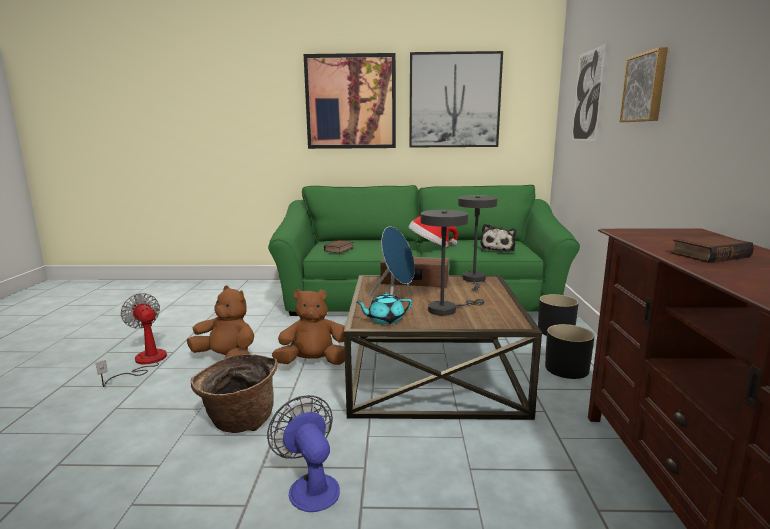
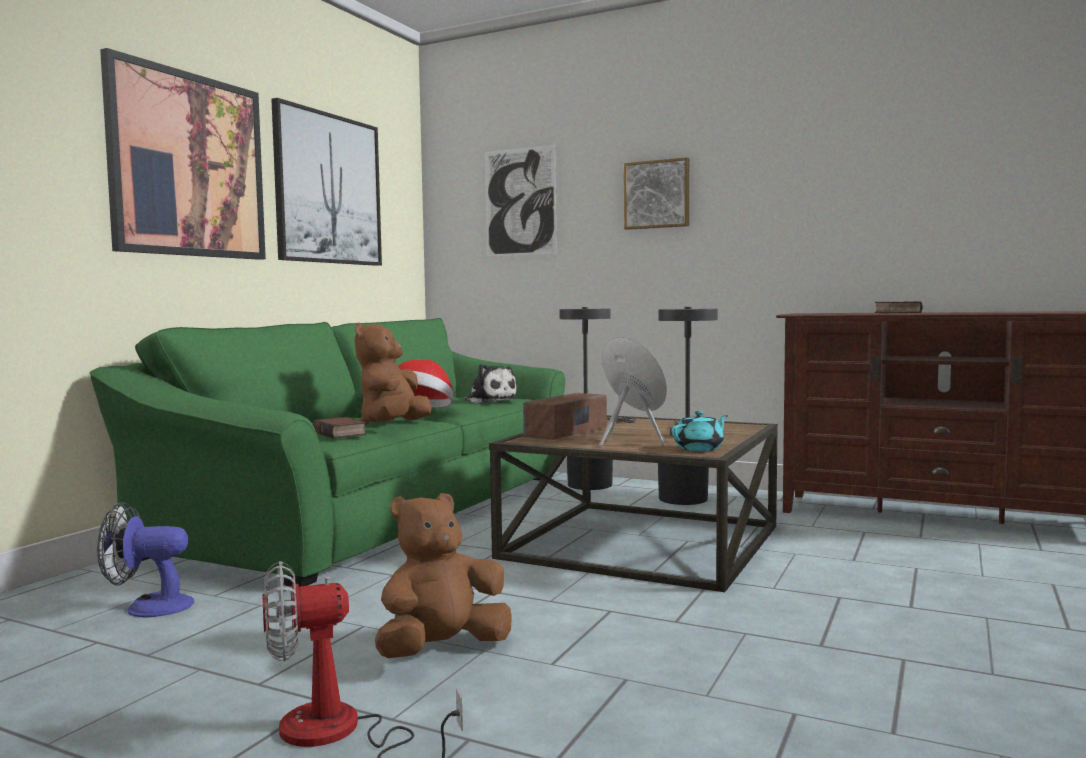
camera: 65 degrees left, 10 degrees down
basket [191,354,278,433] -> none
fan [267,395,340,512] -> fan moved to [97,502,194,618]
brown plush toy [272,289,345,365] -> brown plush toy moved to [355,323,432,425]
turquoise teapot [356,293,412,324] -> turquoise teapot turned 135 degrees counterclockwise [672,411,727,451]

